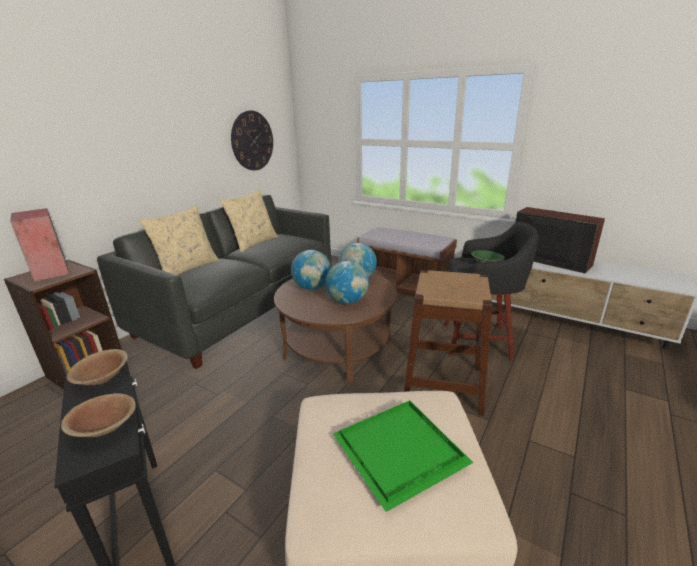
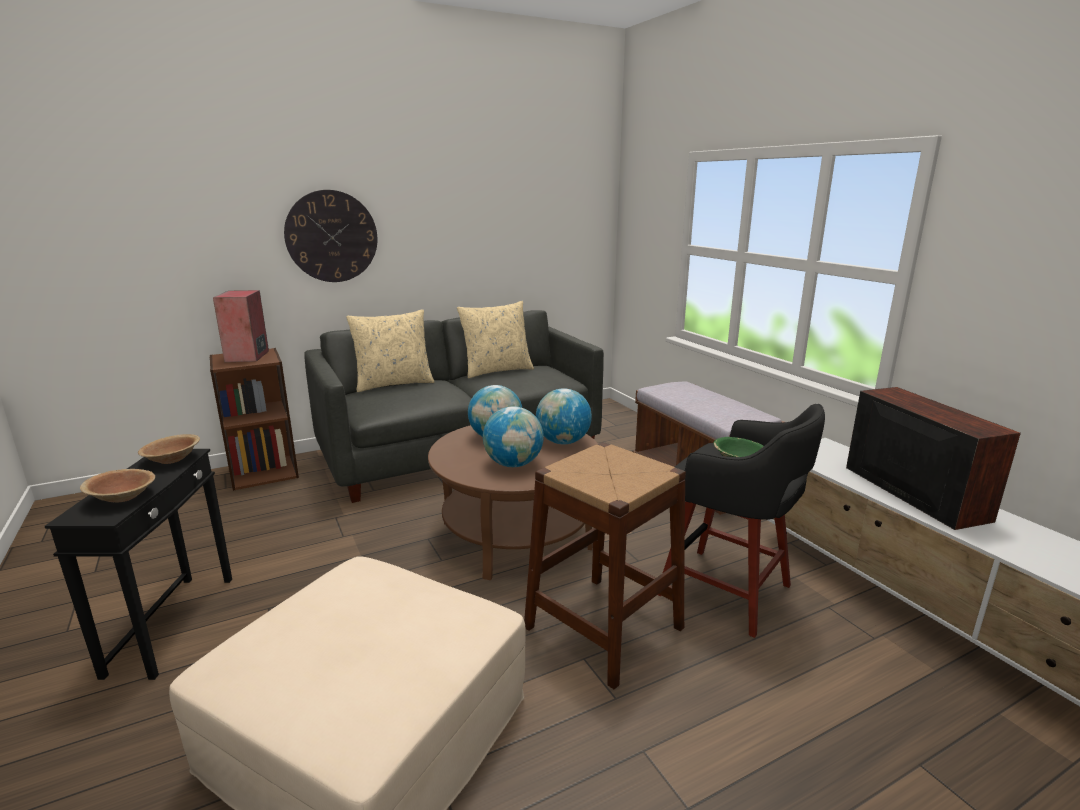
camera: 30 degrees right, 5 degrees down
wall clock [231,110,273,170] -> wall clock moved to [284,190,377,282]
green tray [333,400,473,512] -> none

